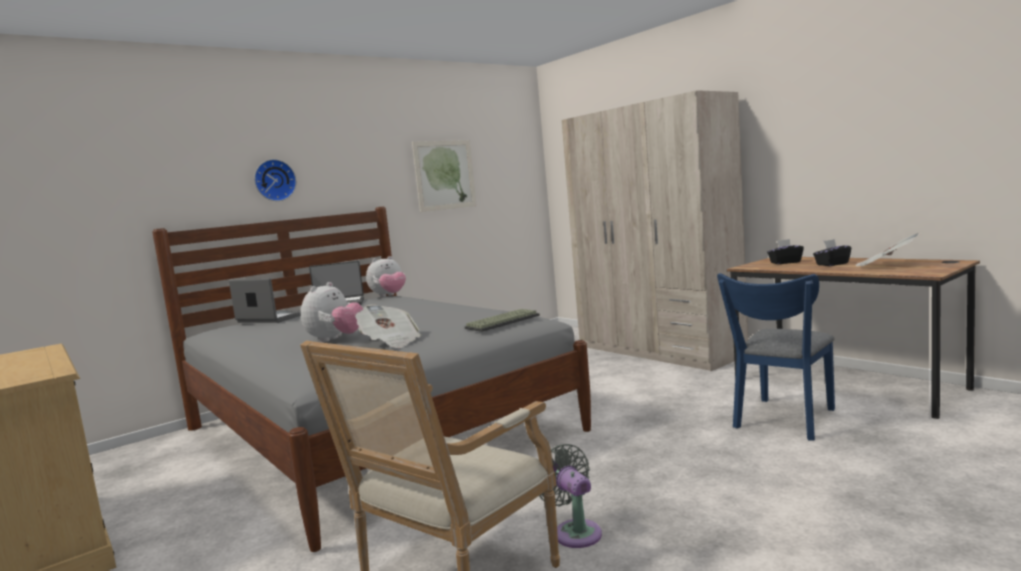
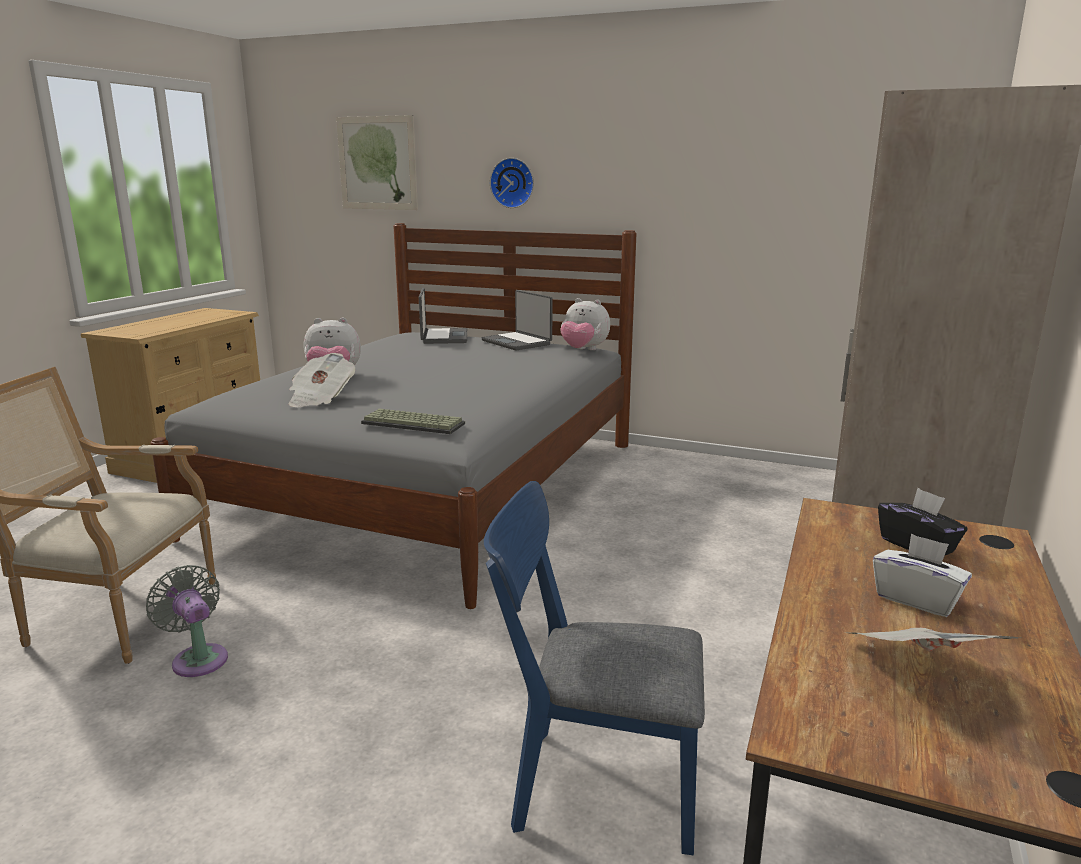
camera: 60 degrees right, 10 degrees up
picture [412,140,477,212] -> picture moved to [336,115,418,210]
grey fan [539,444,602,548] -> grey fan turned 75 degrees counterclockwise [146,565,228,677]
black tissue box [813,239,851,266] -> white tissue box [873,533,972,617]

